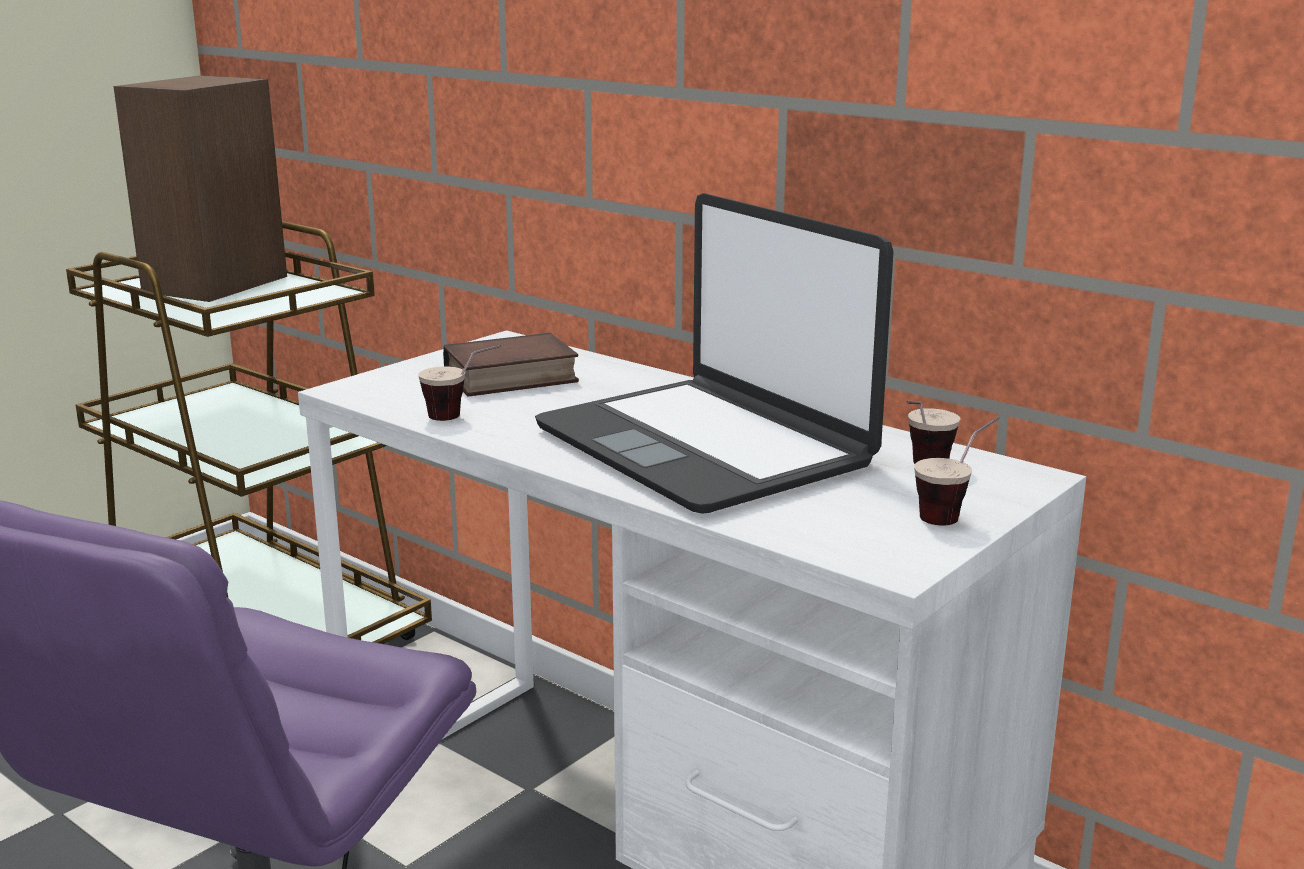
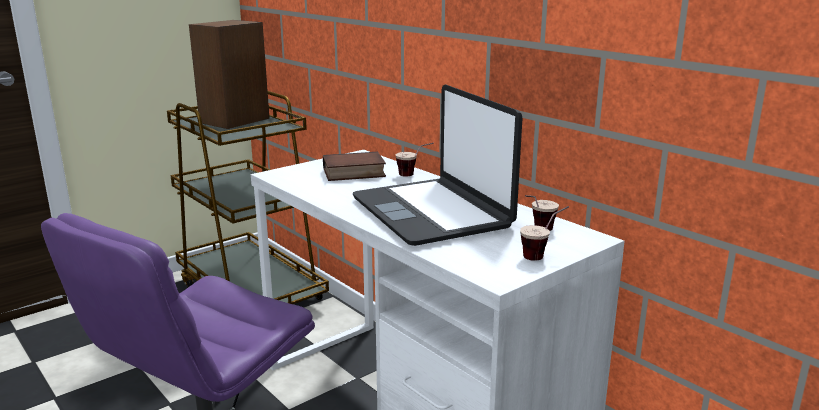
camera: 10 degrees right, 0 degrees up
cup [418,345,501,421] -> cup moved to [396,143,434,177]

